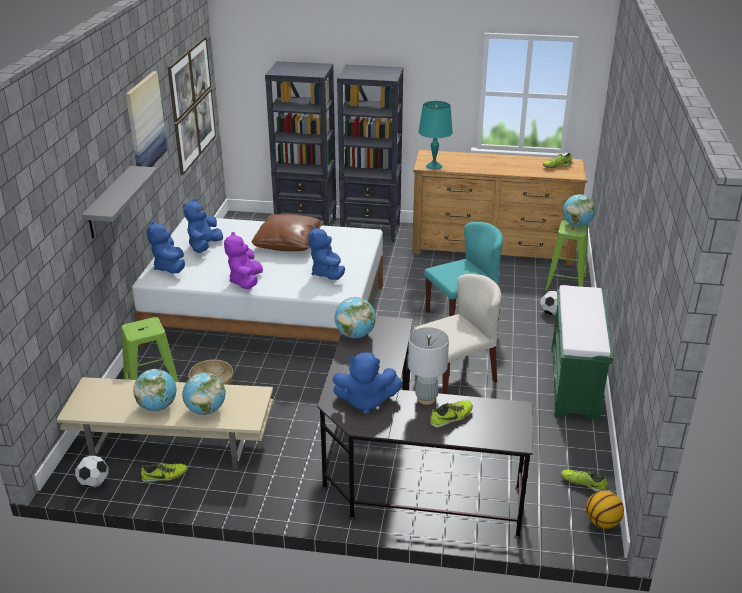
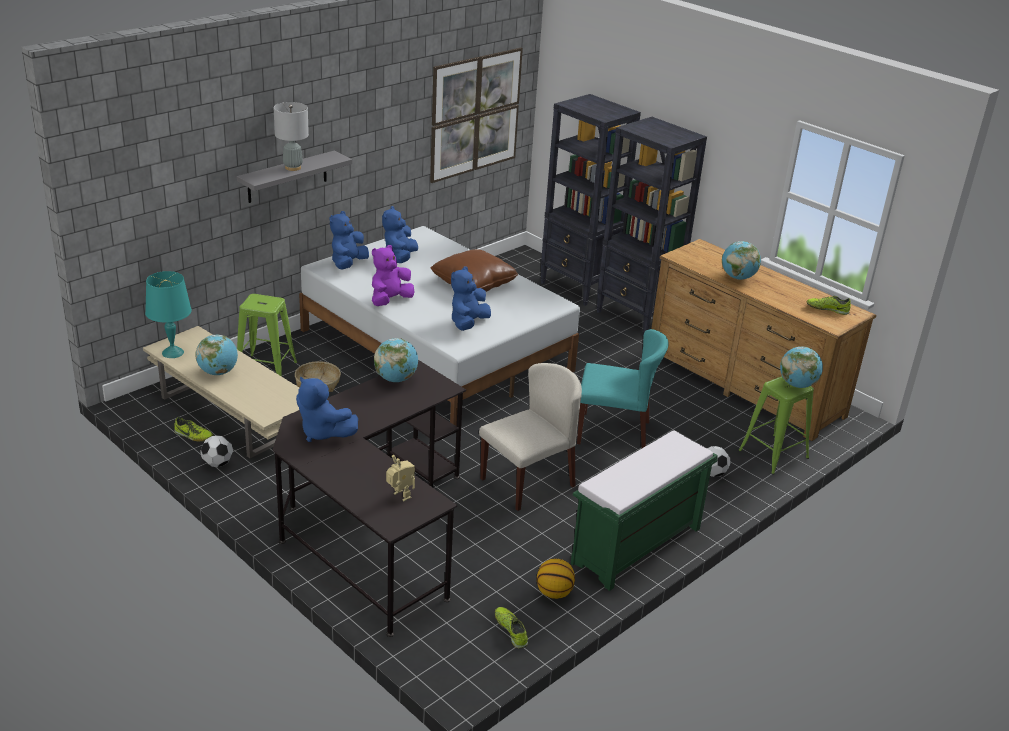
camera: 35 degrees right, 0 degrees up
football [75,455,109,488] -> football moved to [200,435,233,467]
picture [126,71,167,167] -> none
globe [182,373,226,415] -> globe moved to [722,241,761,280]
blue plush toy [183,198,223,253] -> blue plush toy turned 45 degrees counterclockwise [382,206,418,263]
grey table lamp [408,327,449,405] -> grey table lamp moved to [274,102,309,171]
beige chair [413,274,501,394] -> beige chair turned 45 degrees counterclockwise [479,363,582,511]
turquoise table lamp [418,101,453,170] -> turquoise table lamp moved to [145,271,192,358]
shoe [430,400,473,428] -> none
basketball [586,490,624,529] -> basketball moved to [537,559,575,599]
none -> toy robot [386,455,415,501]

